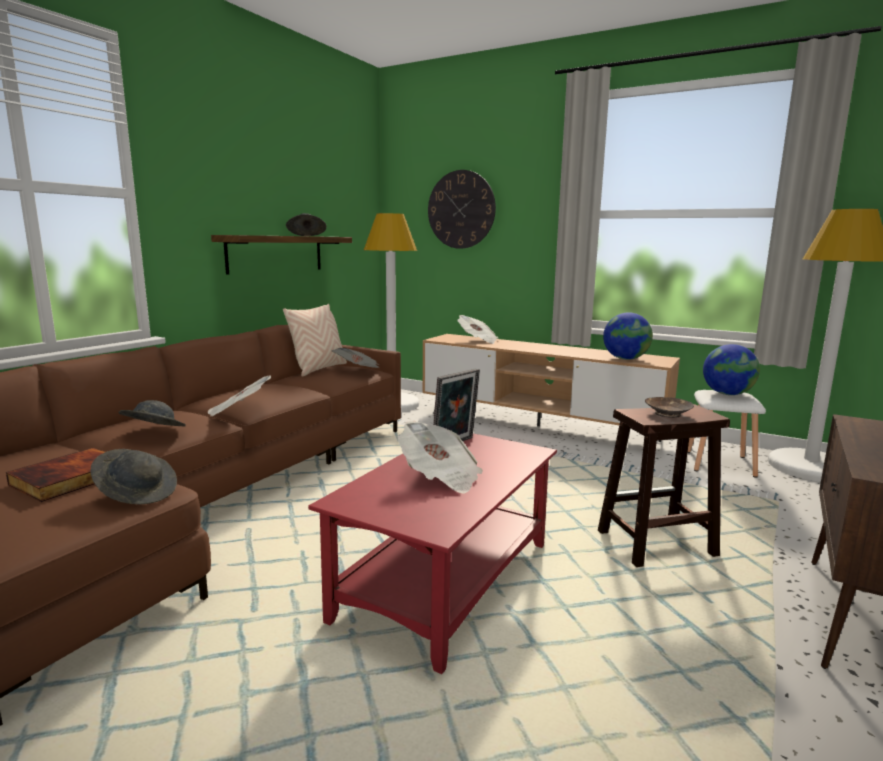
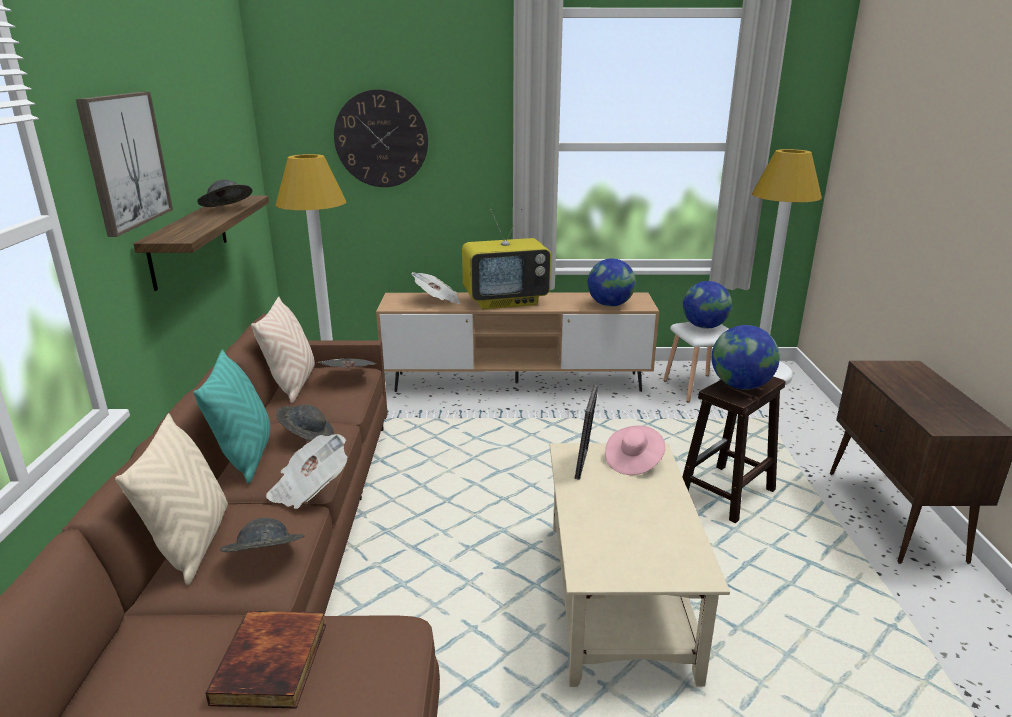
camera: 30 degrees left, 10 degrees up
grey hat [90,449,177,505] -> grey hat moved to [276,405,334,441]
red coffee table [308,433,557,674] -> beige coffee table [550,443,730,687]
newspaper [397,421,483,494] -> none
brown bowl [645,397,694,418] -> globe [712,325,780,390]
none -> picture [76,92,173,237]
none -> beige pillow [115,413,228,585]
none -> turquoise pillow [193,349,271,484]
none -> television [462,209,551,309]
none -> pink hat [605,426,666,475]

